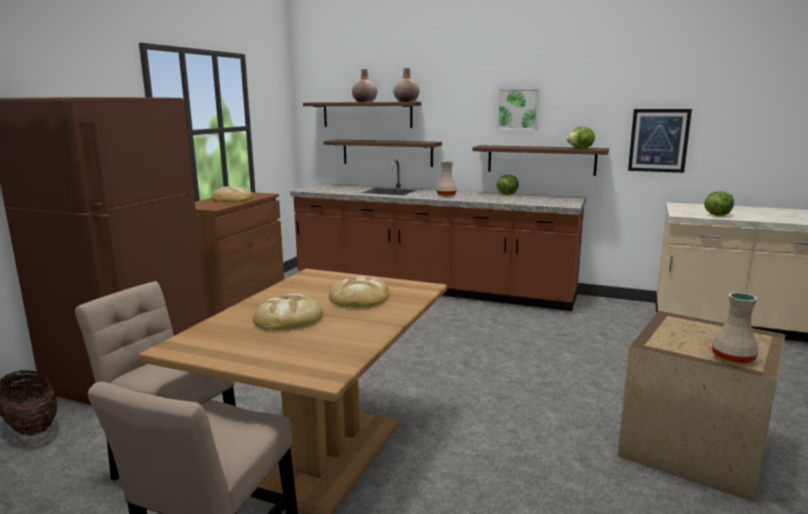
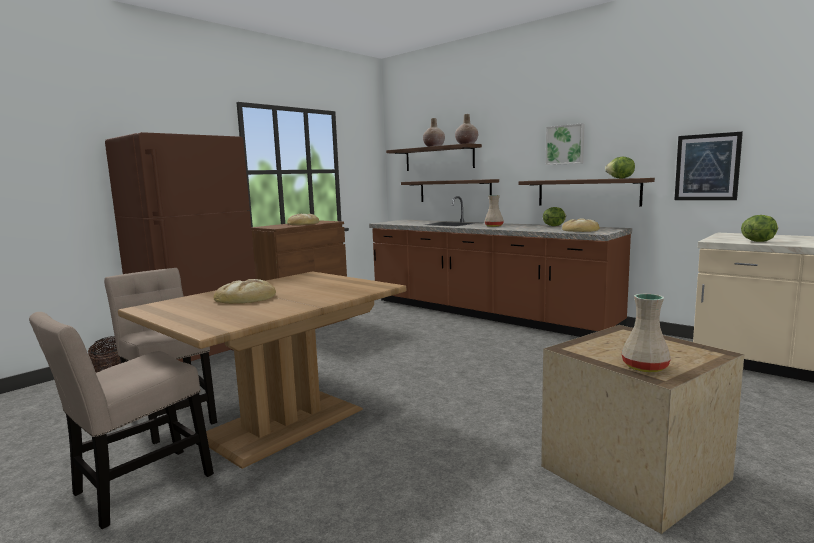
camera: 20 degrees right, 5 degrees down
bread [329,276,389,308] -> bread moved to [562,218,600,232]

